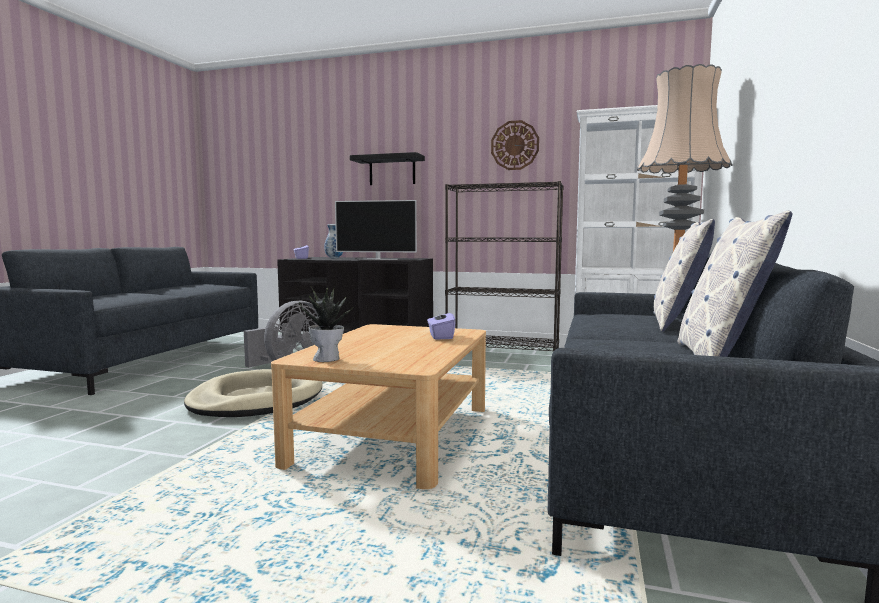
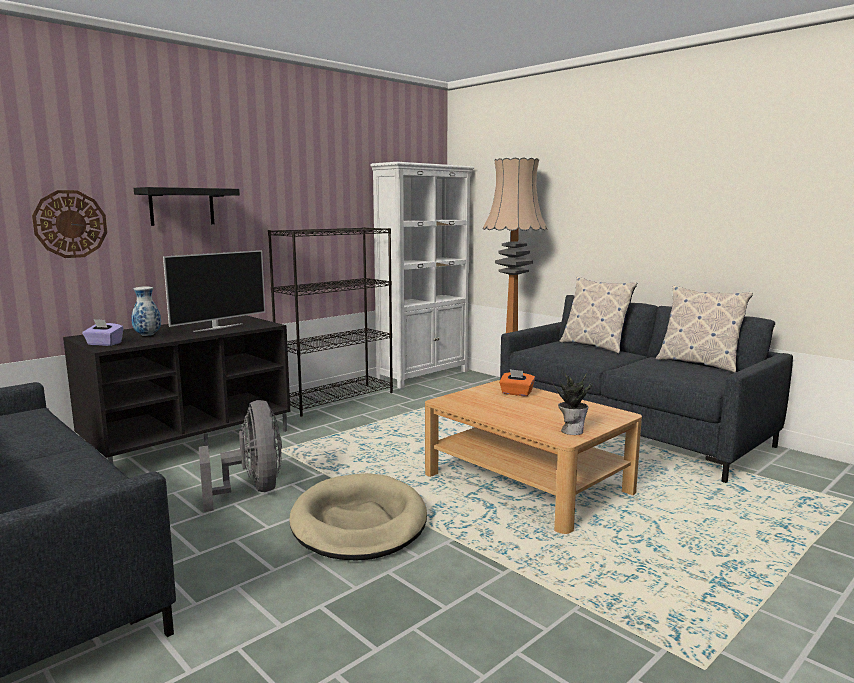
camera: 60 degrees left, 5 degrees up
purple tissue box [427,308,456,339] -> orange tissue box [499,369,535,396]
wall clock [491,120,539,170] -> wall clock moved to [32,190,107,258]

